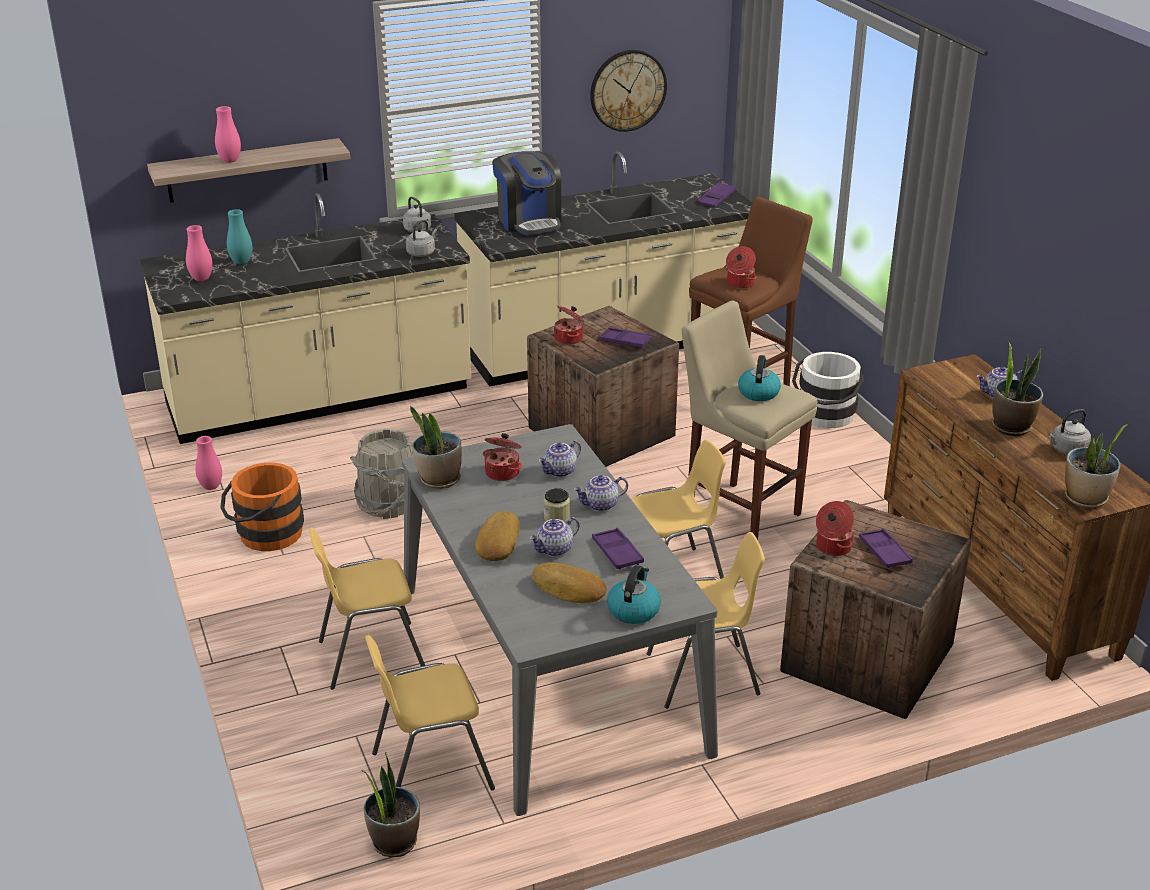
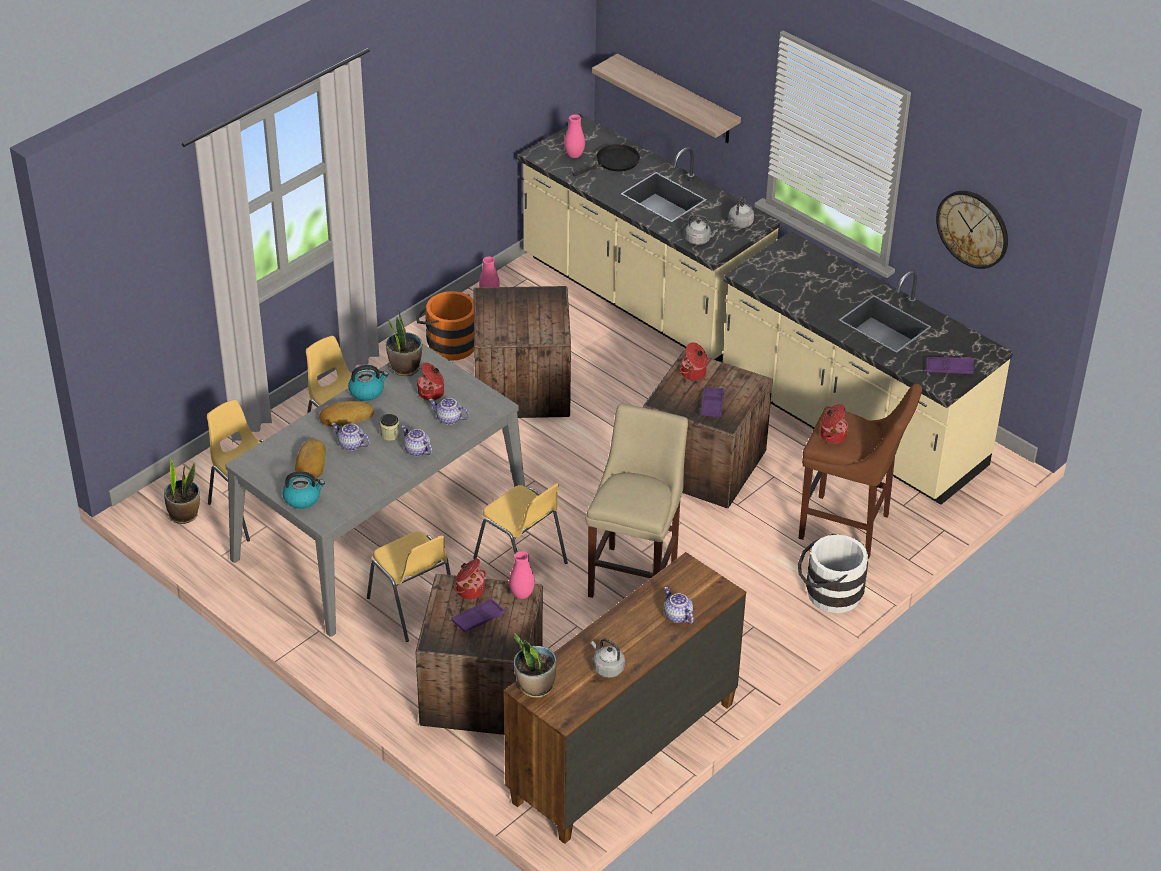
camera: 65 degrees right, 10 degrees up
pink vase [215,106,241,163] -> pink vase moved to [509,551,535,599]
turquoise vase [227,209,252,265] -> black frying pan [573,144,640,176]
grey bucket [350,428,414,519] -> crate [473,286,571,418]
coffee machine [492,151,561,235] -> none
purple tray [592,528,644,569] -> none
kettle [738,355,781,401] -> kettle moved to [348,365,389,401]
potted plant [992,341,1043,436] -> none

